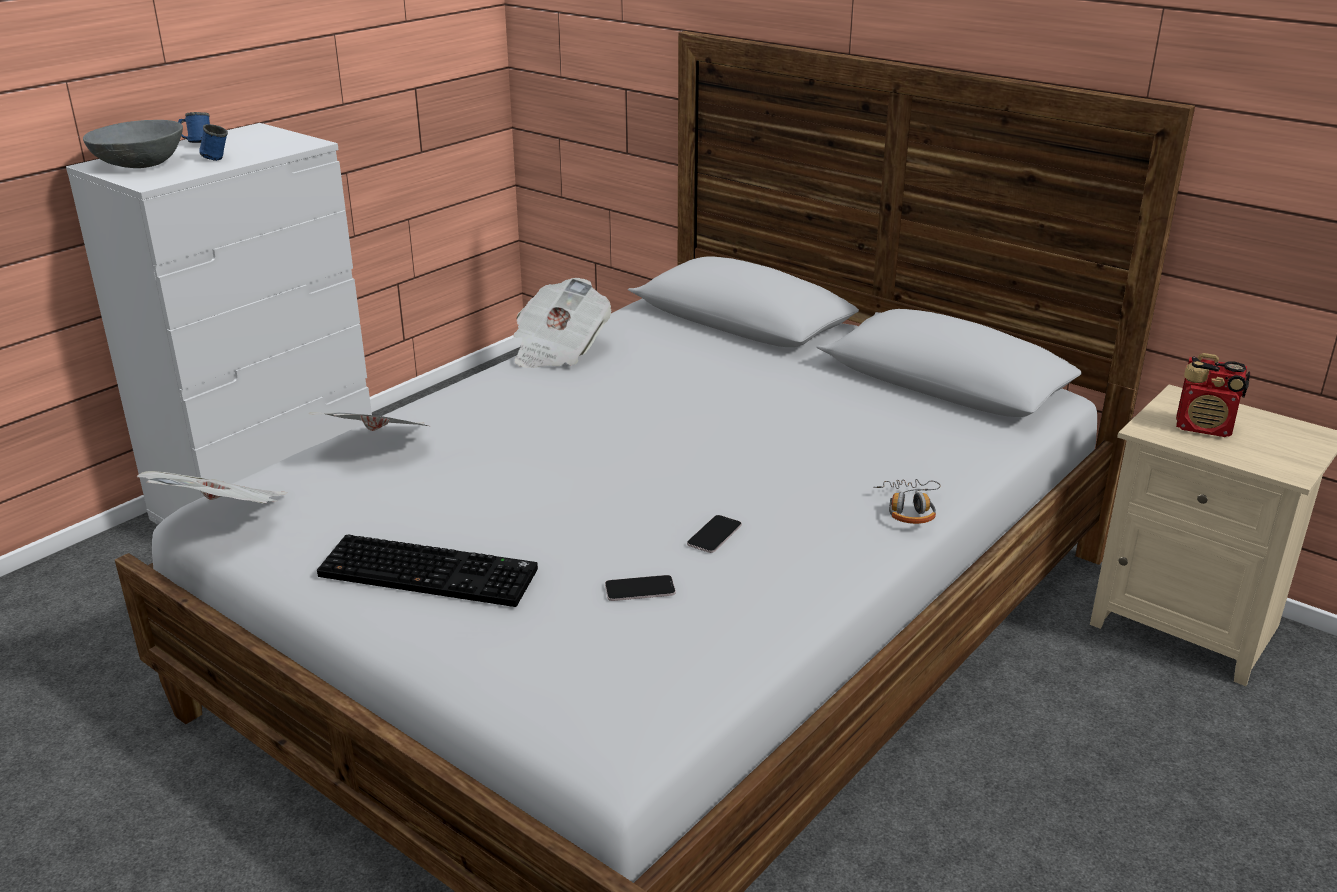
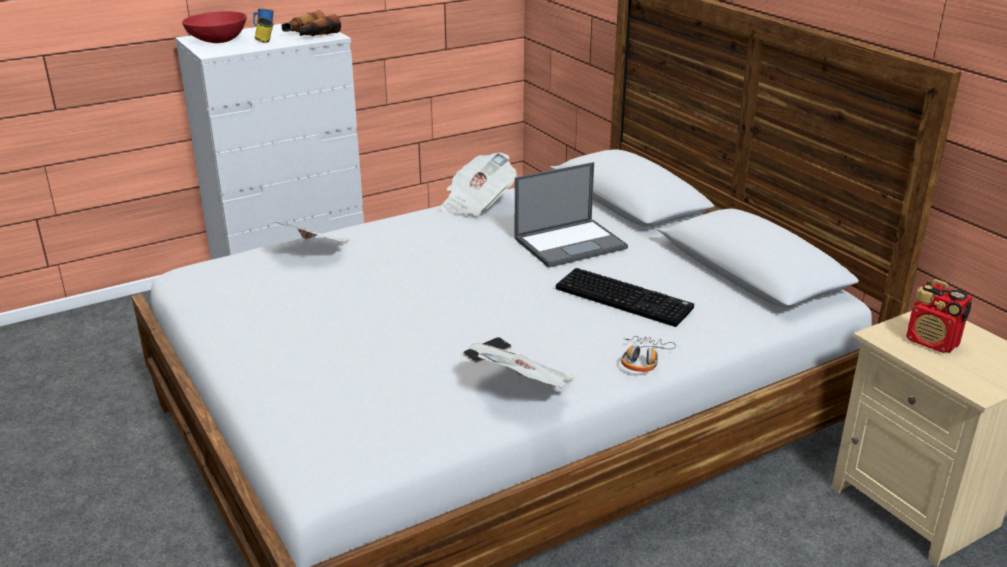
camera: 20 degrees right, 0 degrees up
grey bowl [83,120,183,168] -> red bowl [182,11,247,43]
newspaper [137,471,287,504] -> newspaper moved to [469,343,575,388]
blue mug [199,124,228,161] -> yellow mug [255,18,274,43]
keyboard [317,534,538,607] -> keyboard moved to [556,268,694,327]
phone [605,575,676,601] -> none
none -> binoculars [282,10,341,36]
none -> laptop [514,162,628,268]

